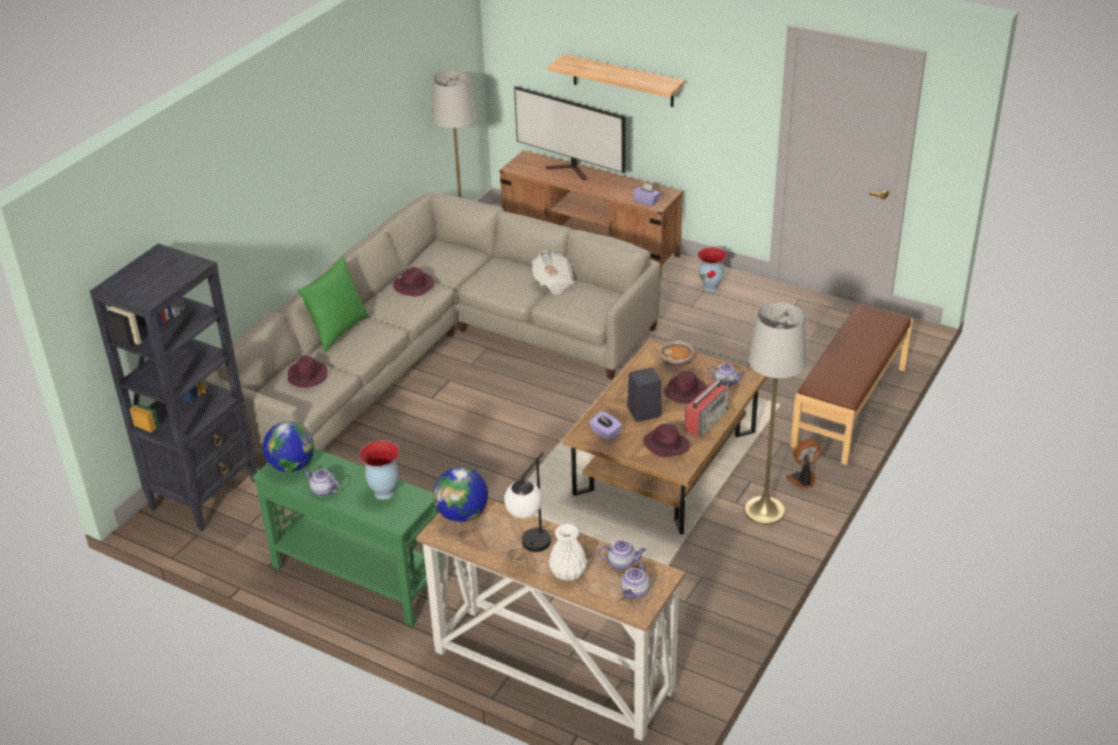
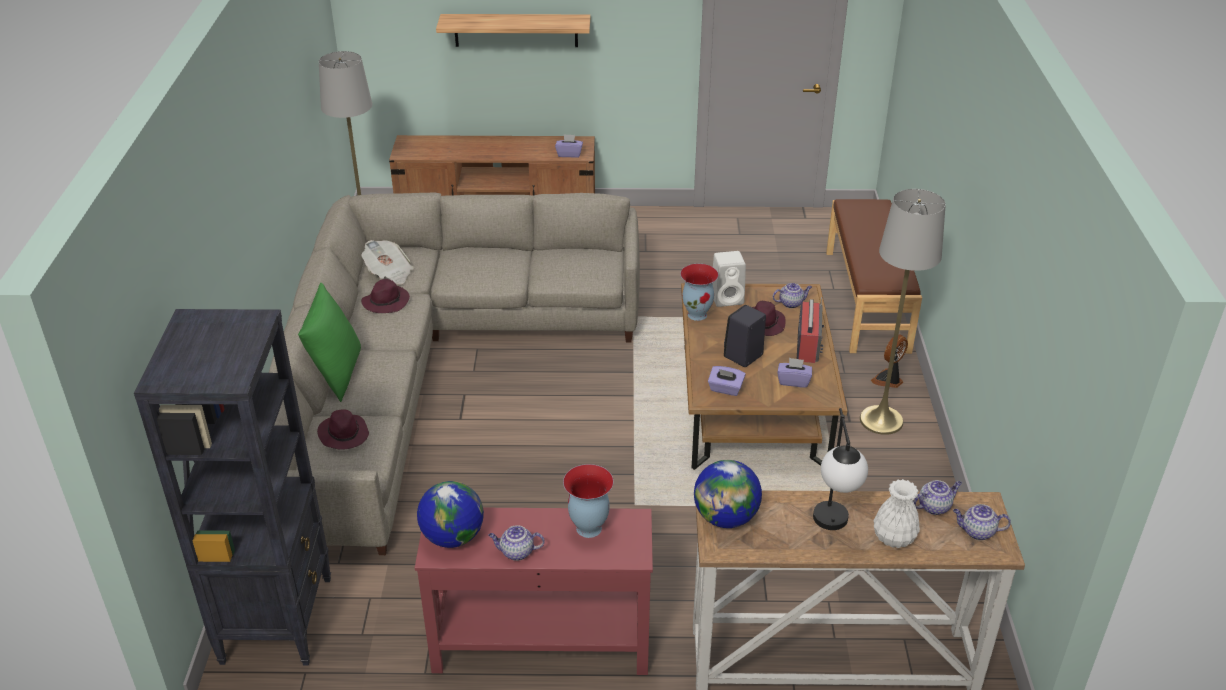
camera: 30 degrees left, 0 degrees up
green console table [252,448,441,627] -> red console table [415,508,653,675]
television [514,86,626,180] -> none
newspaper [532,251,574,295] -> newspaper moved to [361,240,414,285]
teapot [620,562,650,599] -> teapot turned 105 degrees clockwise [953,504,1011,540]
purple hat [643,423,691,457] -> purple tissue box [777,358,812,388]
bowl [660,341,694,368] -> white speaker [712,251,746,307]
vase [698,247,727,292] -> vase moved to [680,264,718,321]

